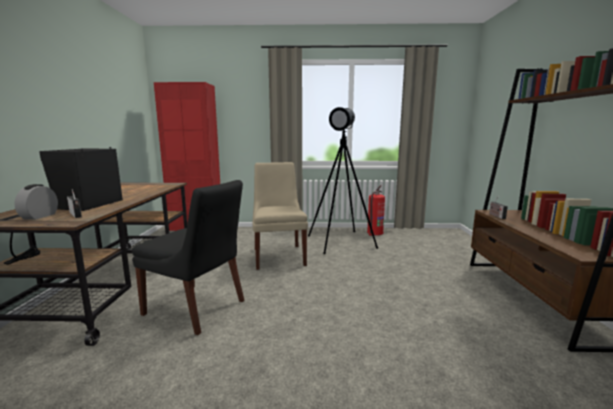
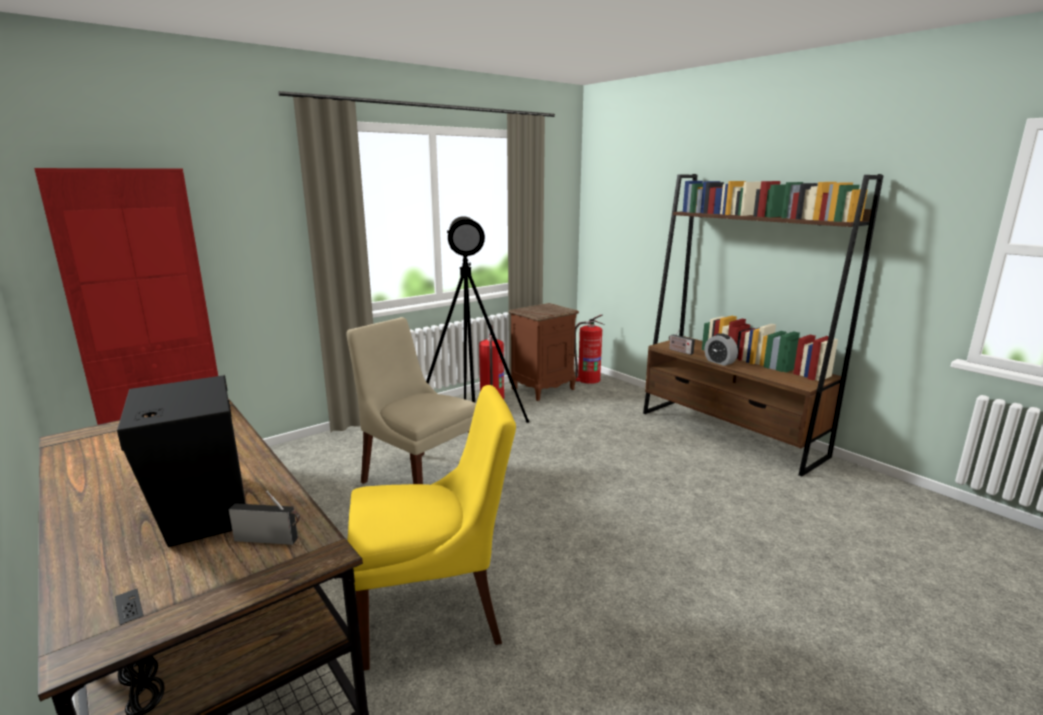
camera: 40 degrees left, 5 degrees up
alarm clock [14,184,58,220] -> alarm clock moved to [705,333,738,366]
black chair [132,180,244,335] -> yellow chair [347,385,516,671]
none -> brown nightstand [508,303,579,401]
none -> fire extinguisher [574,315,605,384]

